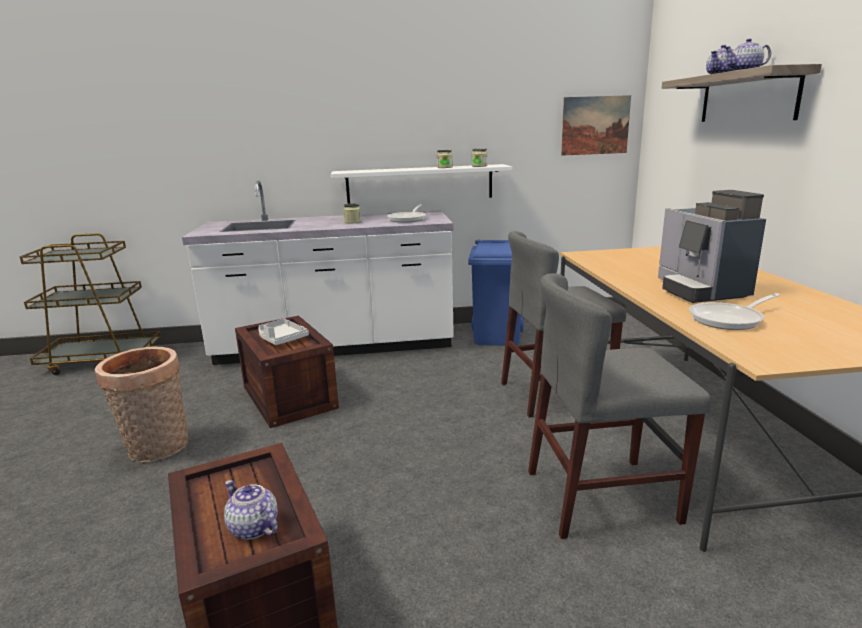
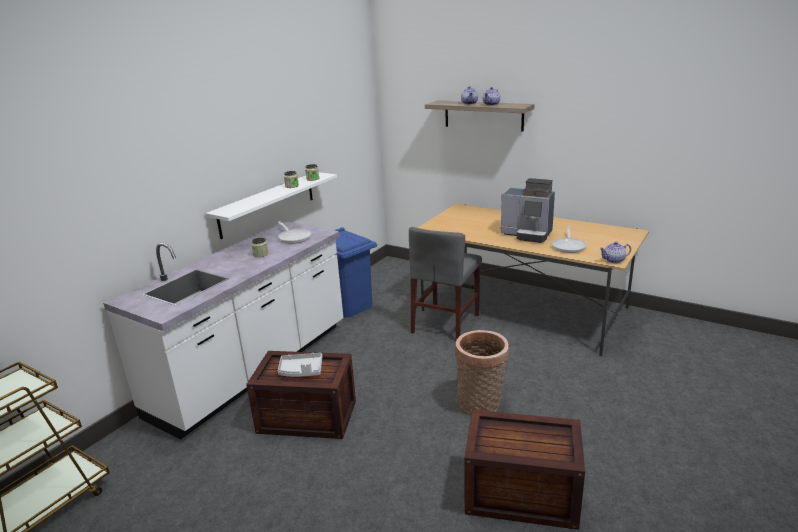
camera: 50 degrees left, 5 degrees up
basket [95,347,188,462] -> basket moved to [455,330,509,414]
teapot [224,480,278,540] -> teapot moved to [599,242,631,263]
grey chair [528,273,711,539] -> none
picture [561,95,631,156] -> none

